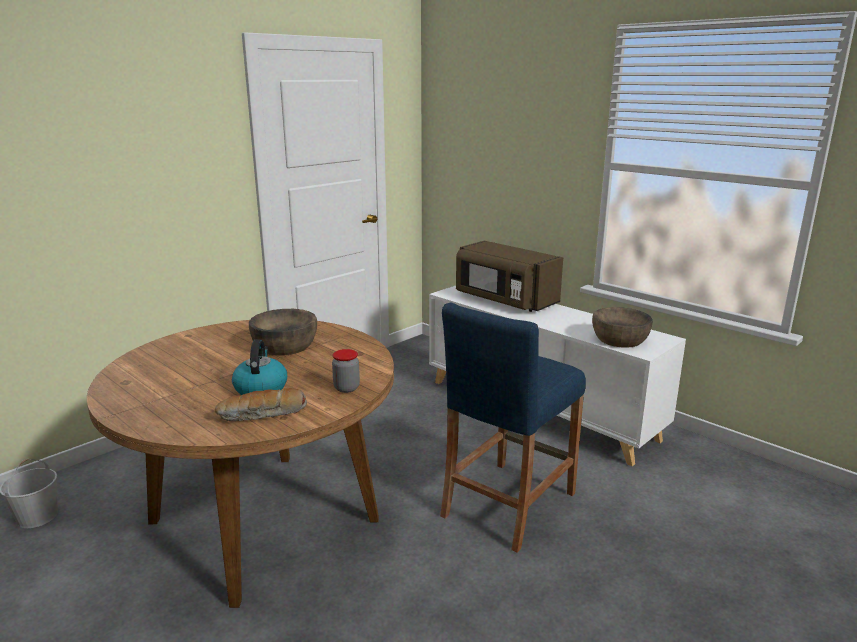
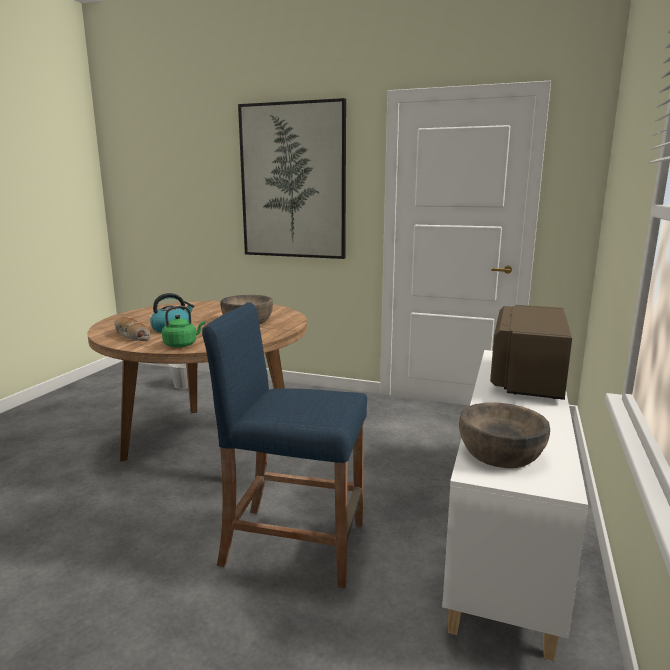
camera: 65 degrees right, 5 degrees down
jar [332,349,360,393] -> green kettle [162,306,205,348]
none -> picture [238,98,346,259]

